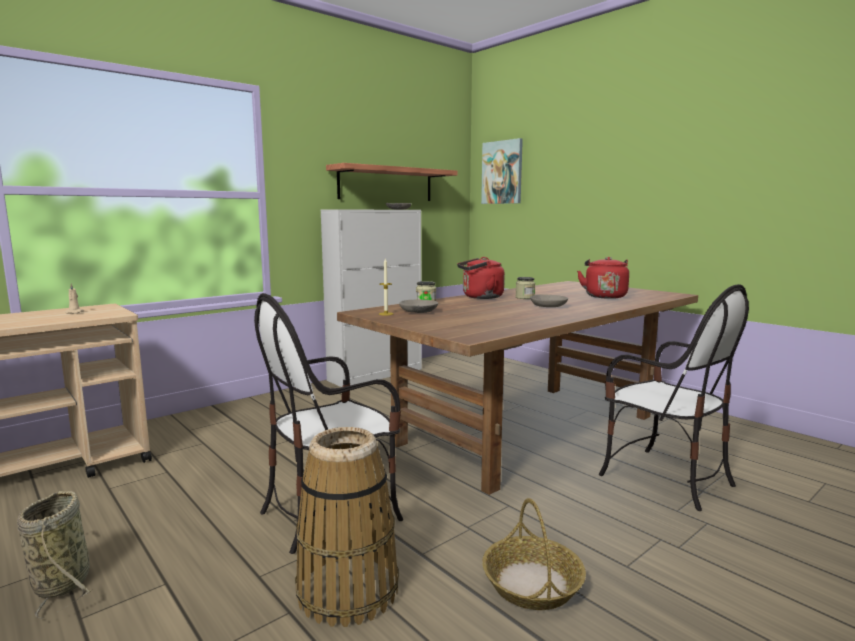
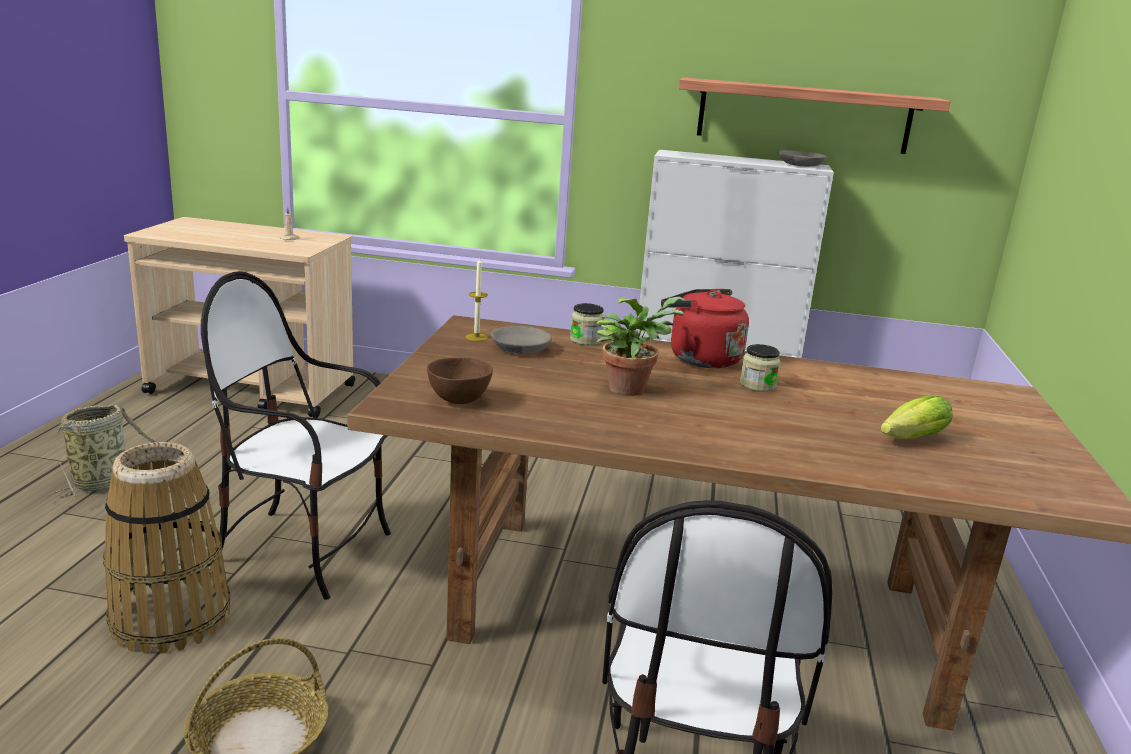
camera: 50 degrees right, 10 degrees up
picture [481,138,523,204] -> none
grey bowl [530,295,568,307] -> none
red kettle [577,257,629,299] -> lettuce [881,395,953,439]
none -> brown bowl [427,357,493,404]
none -> potted plant [597,297,686,396]

